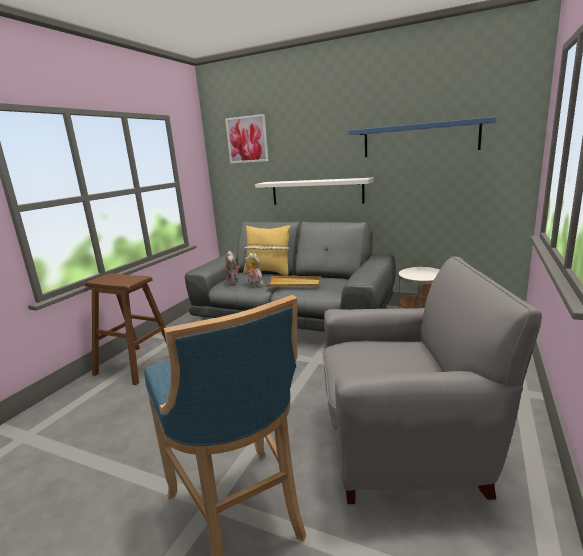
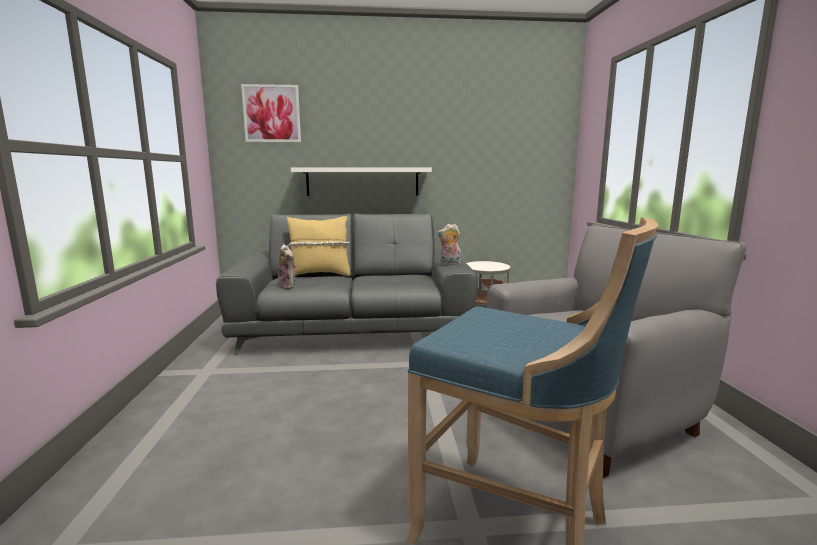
camera: 30 degrees left, 5 degrees down
brown stool [85,273,167,385] -> none
plush toy [245,253,264,287] -> plush toy moved to [437,224,461,265]
beige tray [266,276,321,288] -> none
blue shelf [349,117,496,157] -> none

